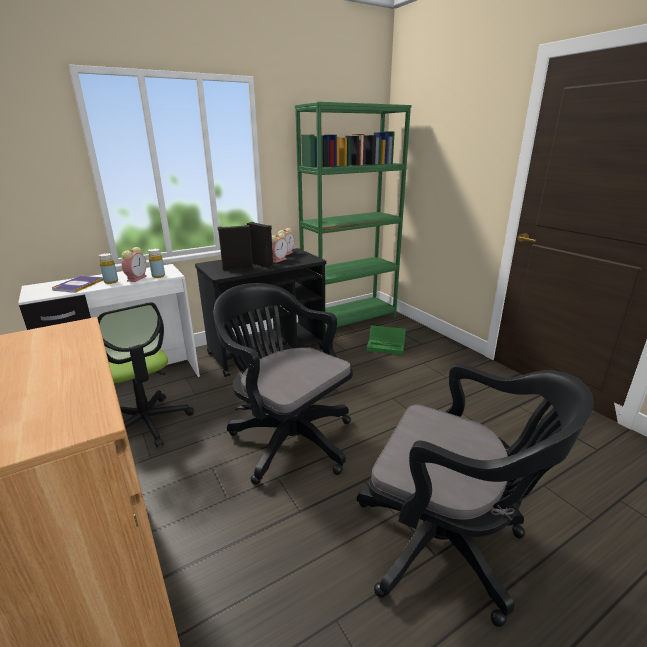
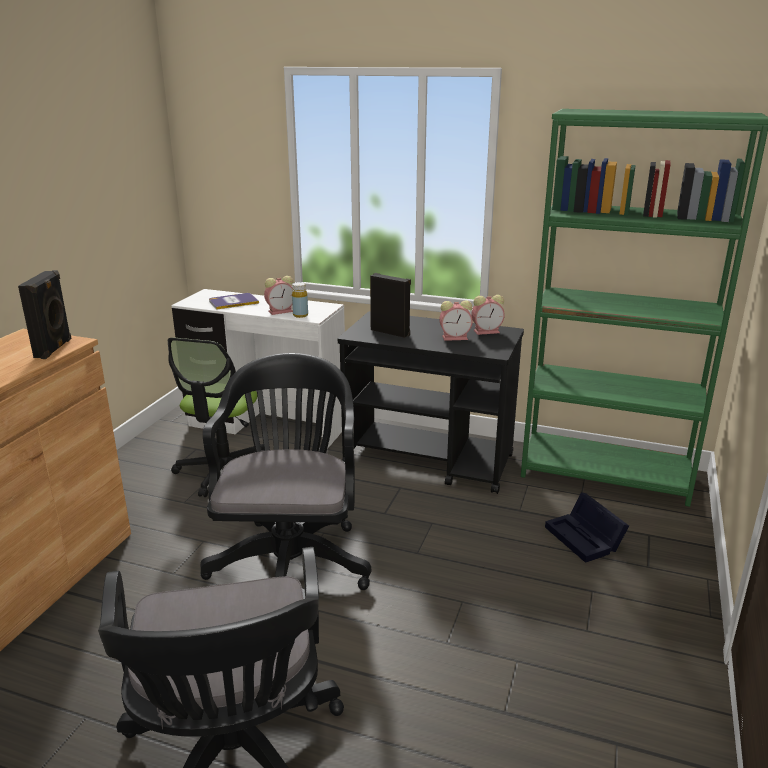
camera: 50 degrees right, 0 degrees up
yellow bottle [99,253,118,284] -> none
black speaker [247,222,274,268] -> black speaker moved to [18,270,71,359]
green storage box [366,325,406,355] -> black storage box [545,492,629,563]

